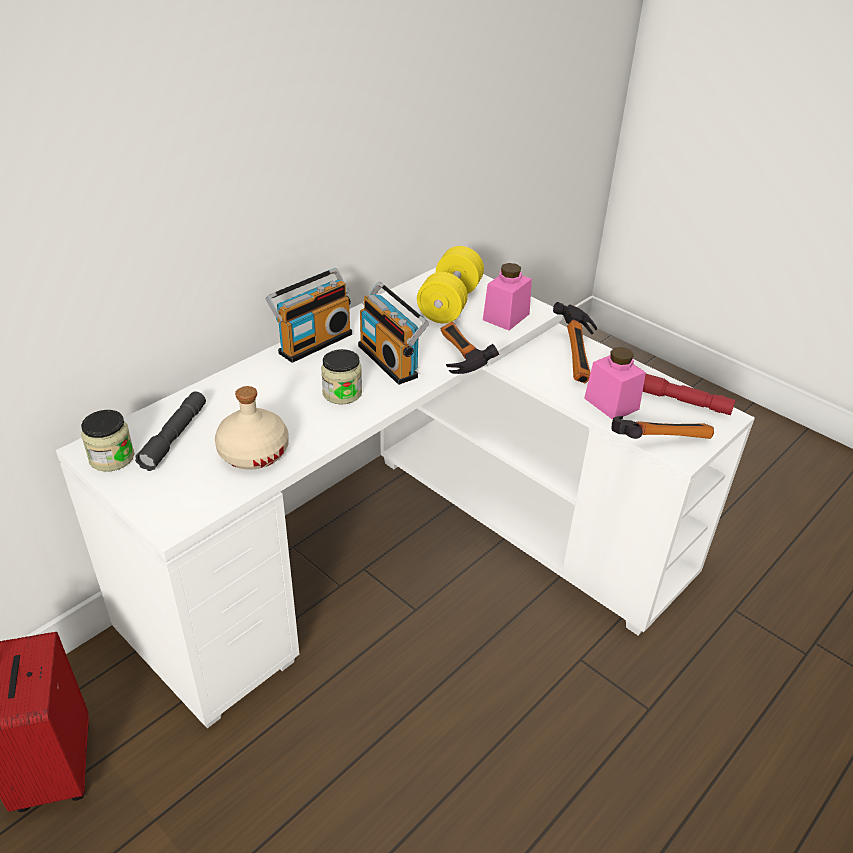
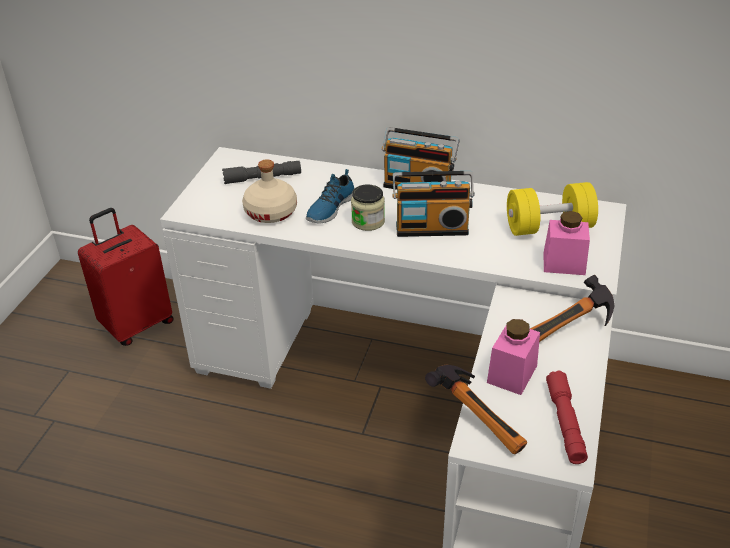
camera: 65 degrees right, 0 degrees up
jar [81,410,134,472] -> none
radio [358,282,429,385] -> radio turned 120 degrees counterclockwise [393,171,475,237]
hammer [441,322,499,374] -> none
none -> shoe [306,169,354,223]

